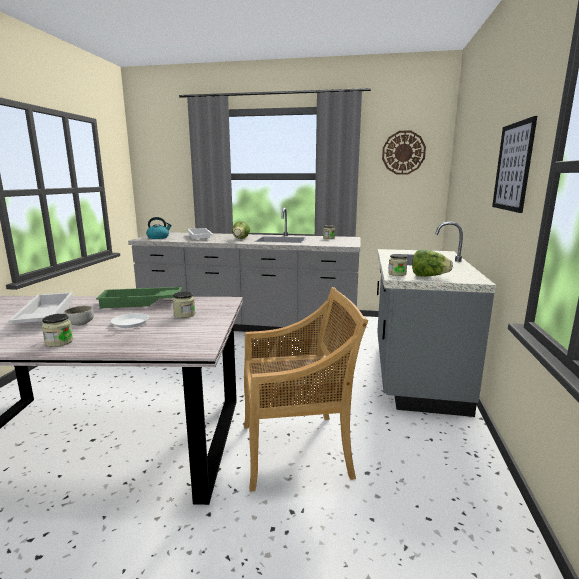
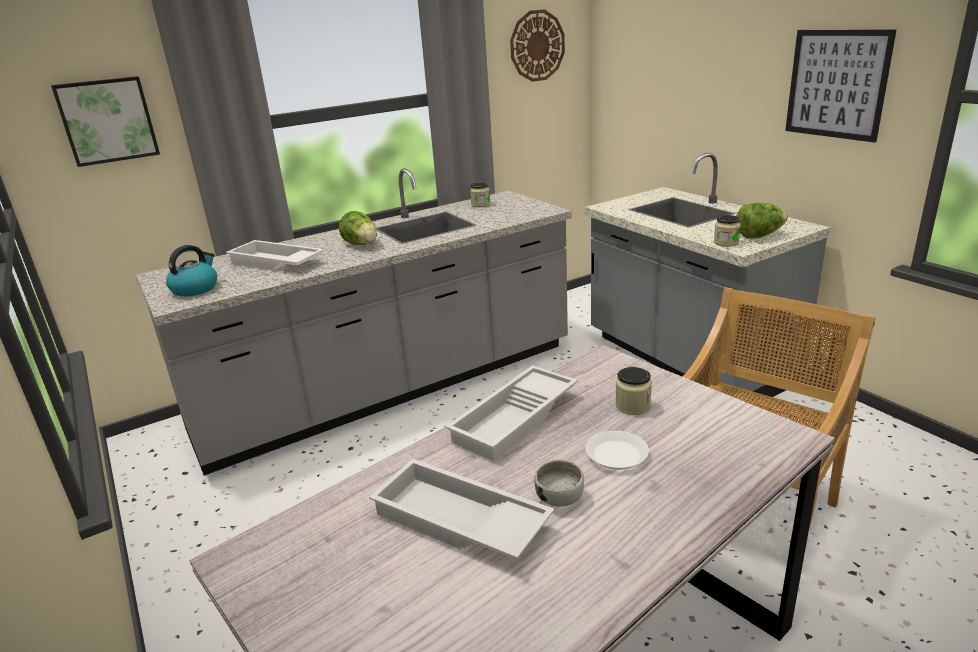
camera: 40 degrees left, 10 degrees up
jar [42,314,73,347] -> none
green tray [96,287,182,309] -> white tray [445,365,578,461]
none -> picture [51,76,160,167]

